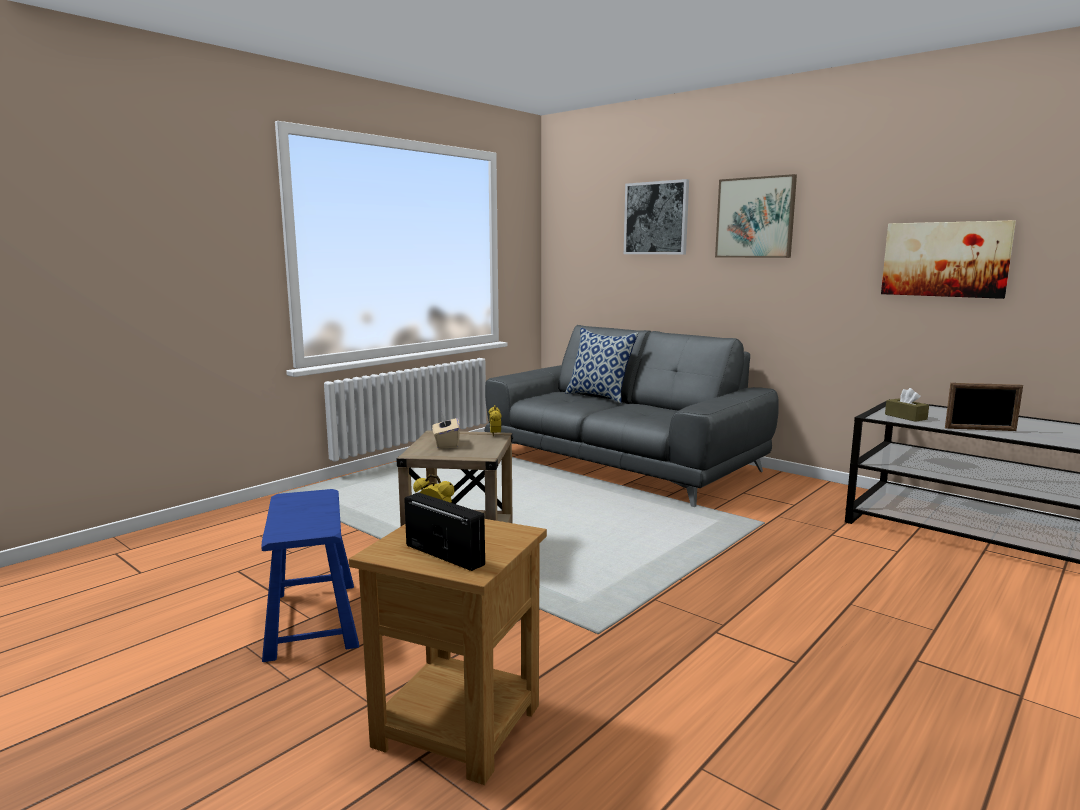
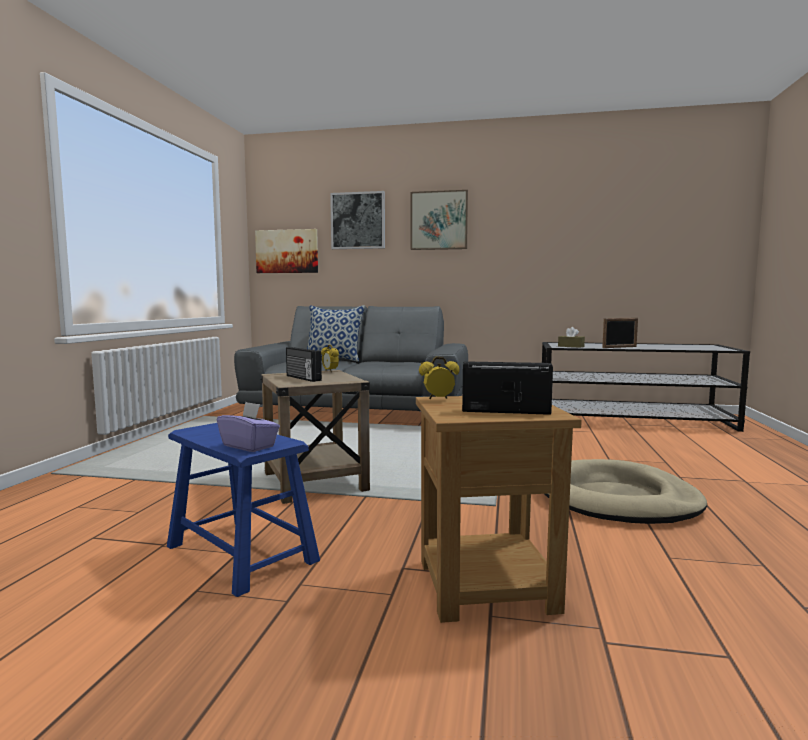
camera: 30 degrees left, 5 degrees down
beige tissue box [432,414,460,449] -> radio [286,347,322,382]
picture [881,220,1016,299] -> picture moved to [255,229,318,273]
none -> purple tissue box [217,402,280,452]
none -> beige dog bed [545,459,707,524]

